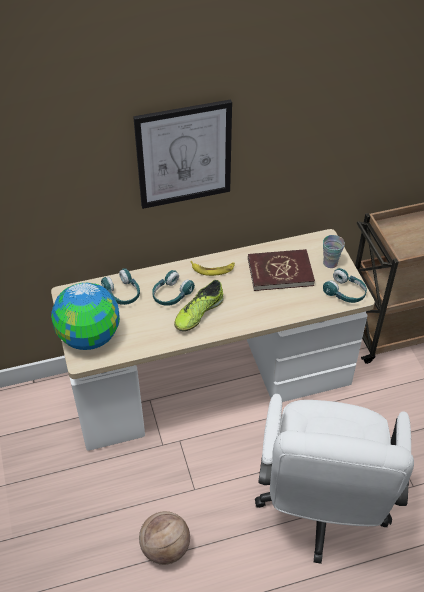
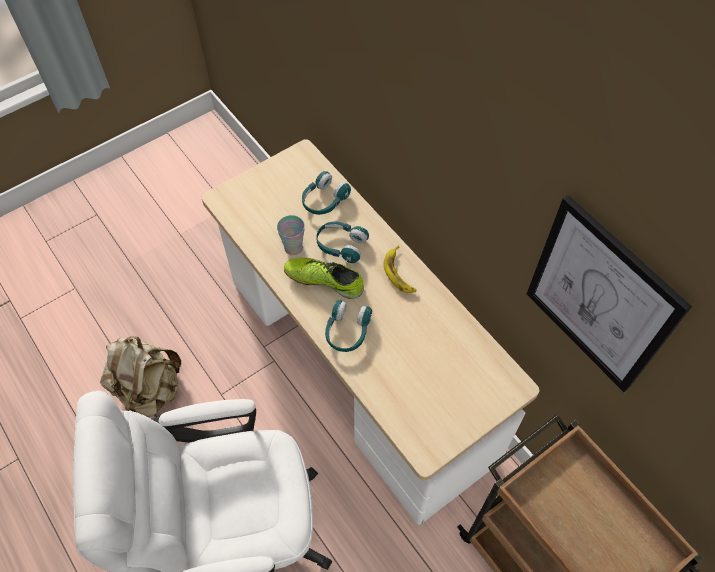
camera: 70 degrees right, 10 degrees up
globe [51,283,120,350] -> none
picture [133,99,232,209] -> picture moved to [527,195,692,392]
basketball [139,511,190,565] -> beige backpack [100,336,181,417]
red book [248,249,315,291] -> none
cup [323,235,345,268] -> cup moved to [277,215,305,255]
turquoise headphones [323,268,367,303] -> turquoise headphones moved to [325,300,372,352]

